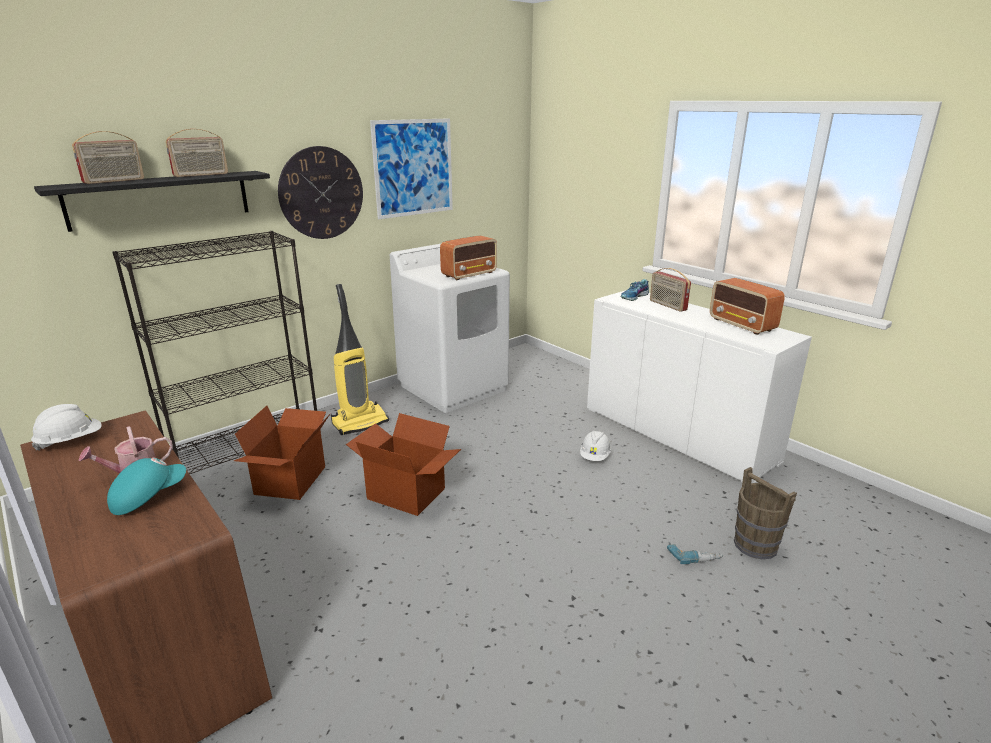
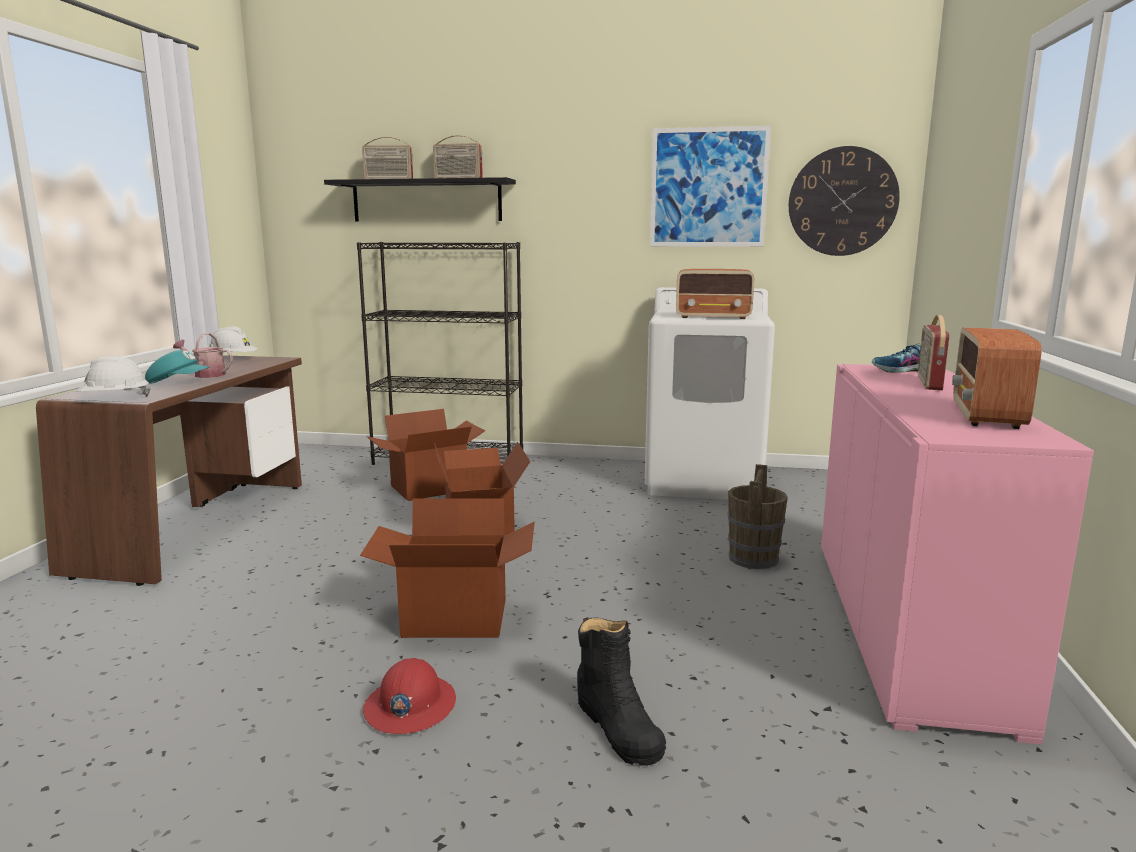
camera: 50 degrees right, 10 degrees down
wall clock [278,146,363,239] -> wall clock moved to [789,146,900,256]
vacuum cleaner [331,284,389,435] -> none
white hard hat [580,431,611,461] -> white hard hat moved to [76,356,151,397]
white cabinet [587,290,812,483] -> pink cabinet [821,364,1094,745]
power drill [667,542,723,564] -> black boot [577,617,666,766]
brown bucket [734,467,797,559] -> brown bucket moved to [728,464,788,569]
none -> cardboard box [360,499,535,638]
none -> red hard hat [363,658,456,734]

